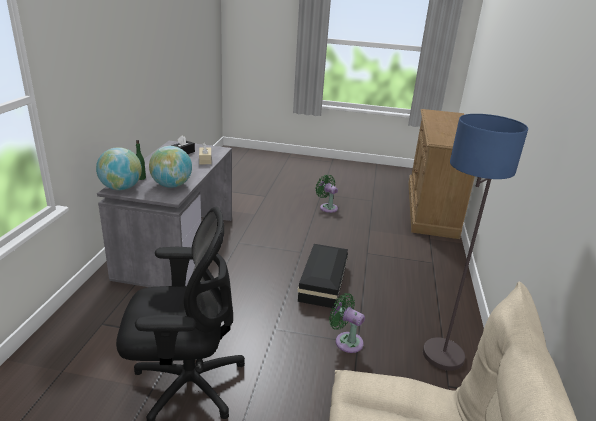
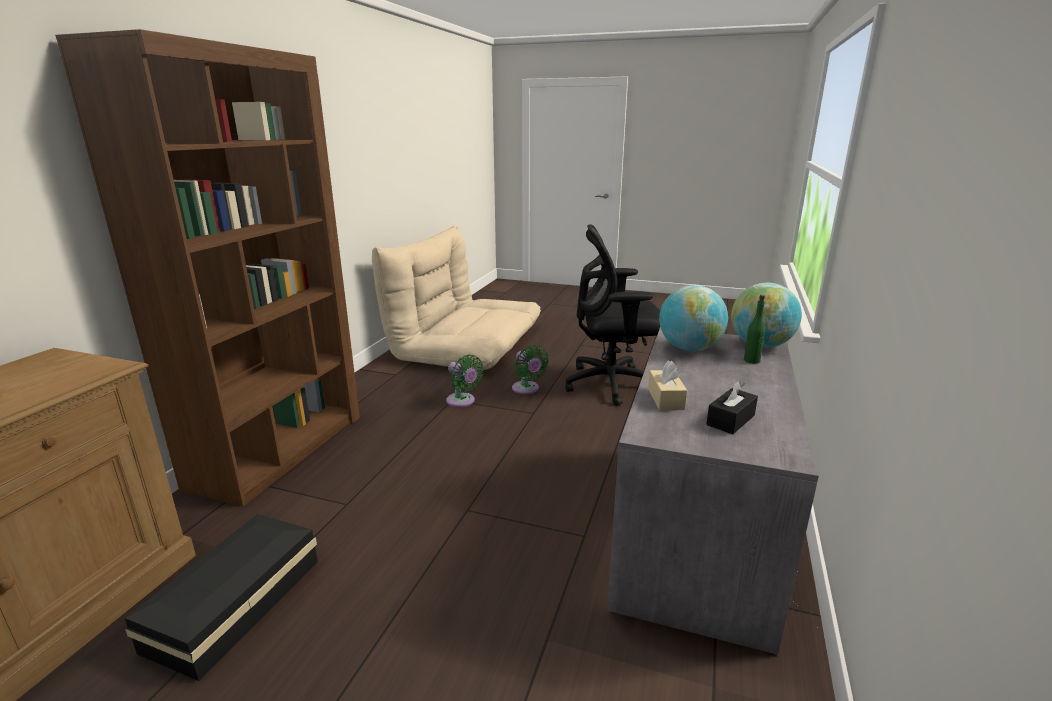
camera: 170 degrees left, 5 degrees down
black storage box [297,244,348,308] -> black storage box moved to [125,514,318,681]
green fan [315,175,338,213] -> green fan moved to [512,345,549,394]
blue floor lamp [423,114,528,371] -> none
none -> brown bookcase [55,29,360,507]

